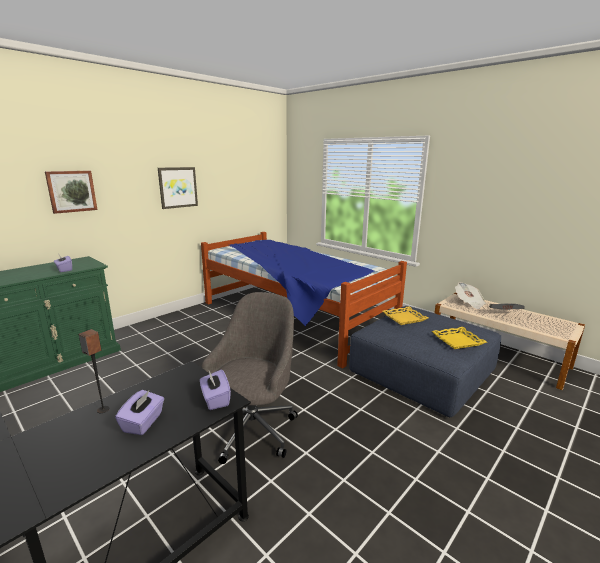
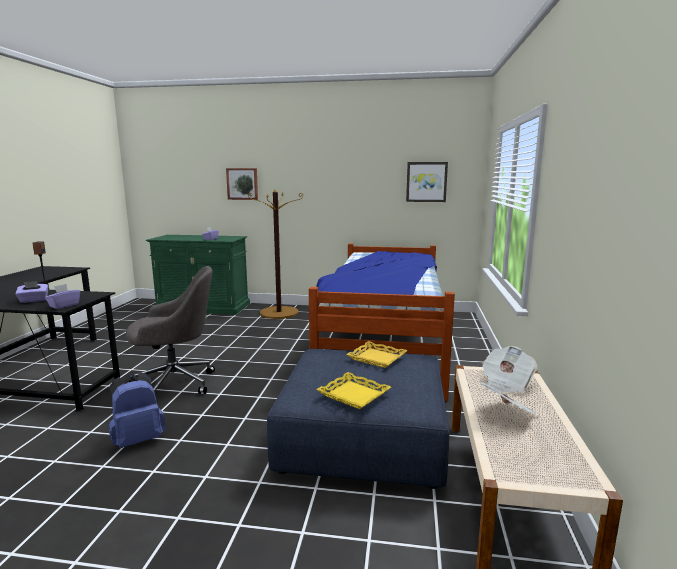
camera: 55 degrees right, 5 degrees down
picture [158,167,198,209] -> picture moved to [406,162,448,202]
none -> blue backpack [109,372,166,448]
none -> brown clothes rack [248,189,303,319]

